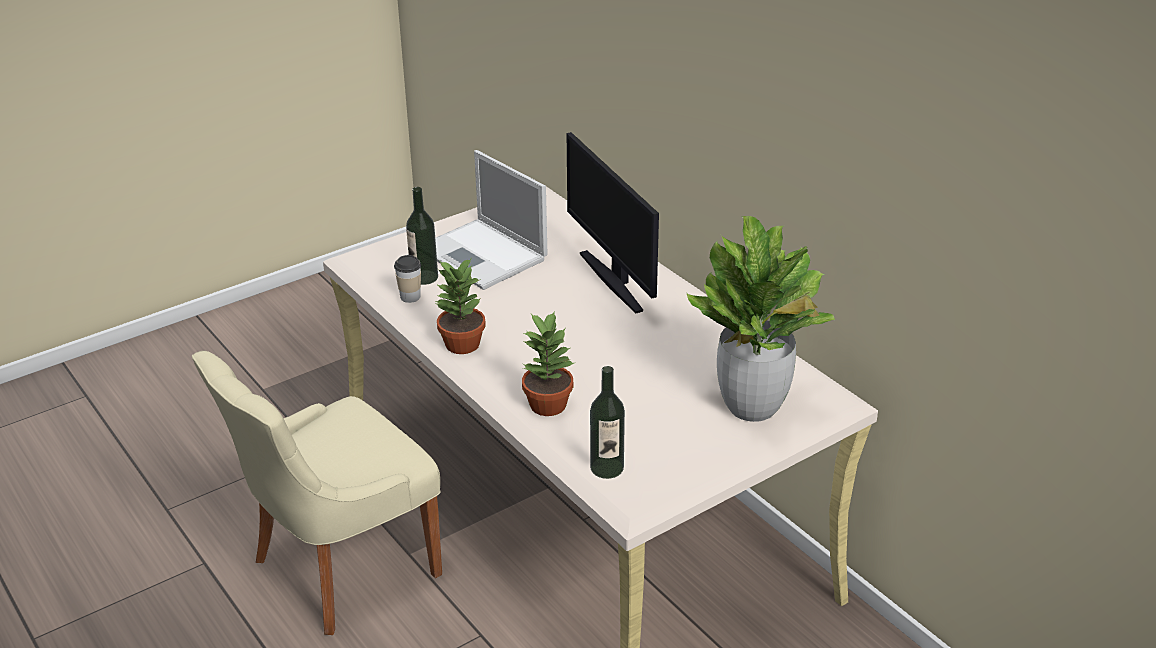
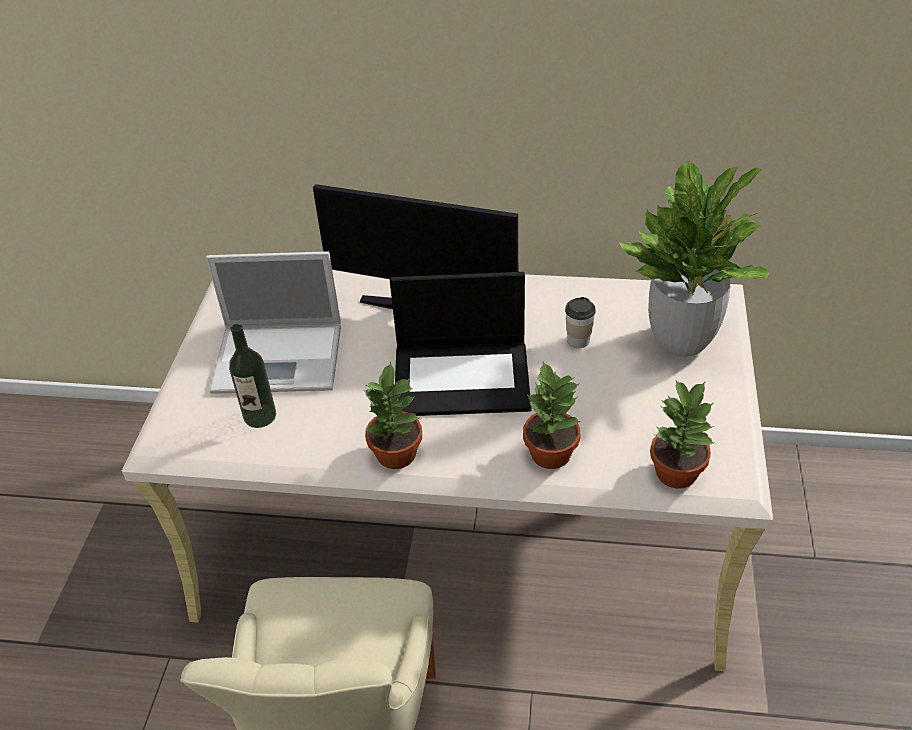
camera: 45 degrees left, 10 degrees up
cup [394,255,421,303] -> cup moved to [565,297,596,348]
bottle [590,366,625,479] -> potted plant [650,380,714,488]
none -> laptop [390,272,531,416]

